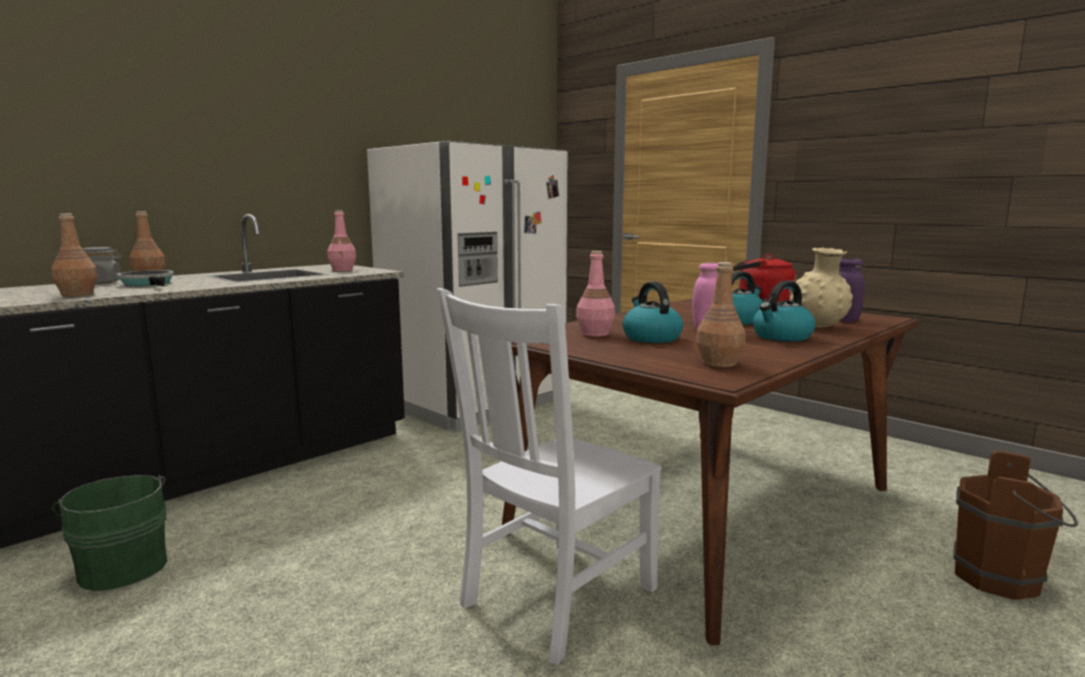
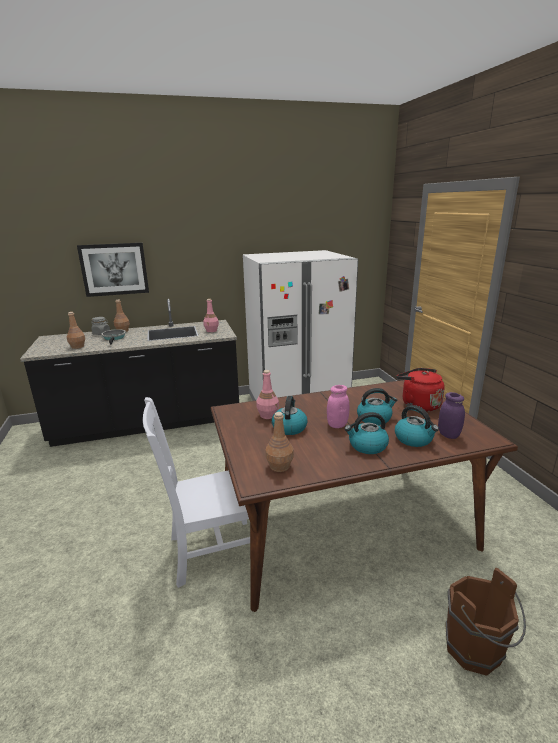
camera: 30 degrees right, 10 degrees up
green bucket [52,475,167,591] -> none
beige vase [790,248,853,327] -> kettle [395,405,439,447]
none -> picture [77,243,149,297]

